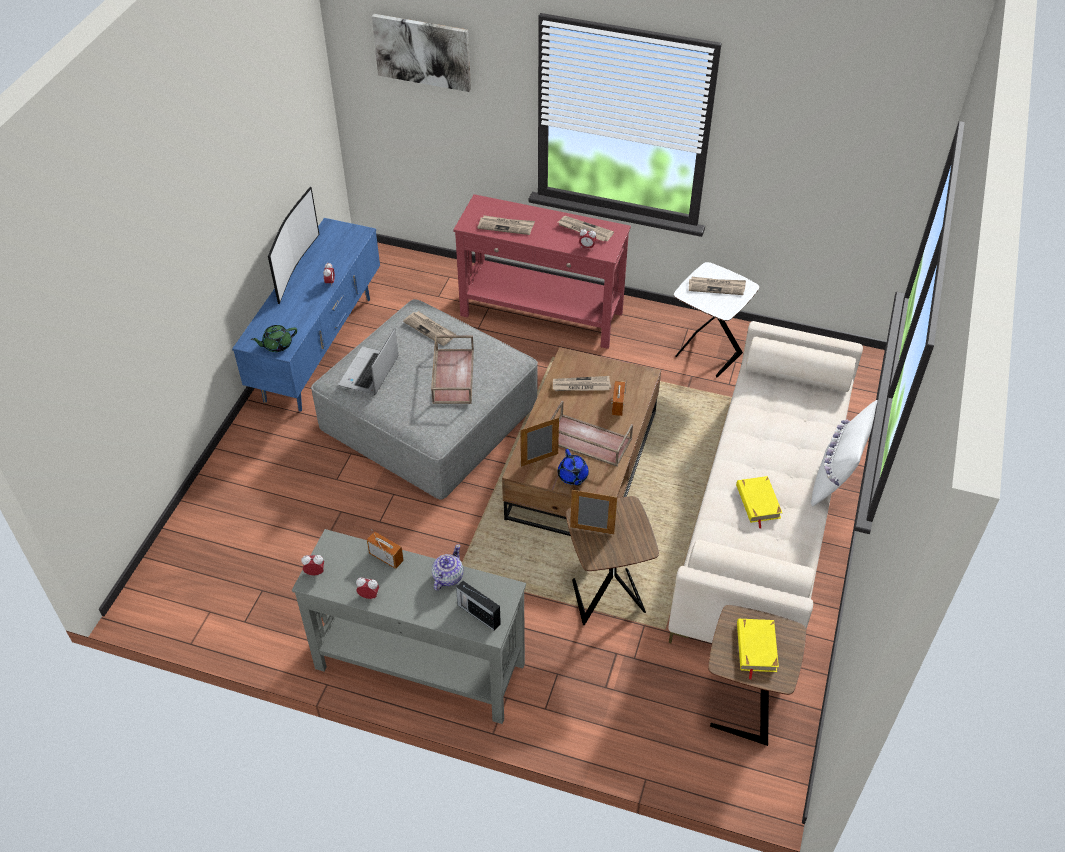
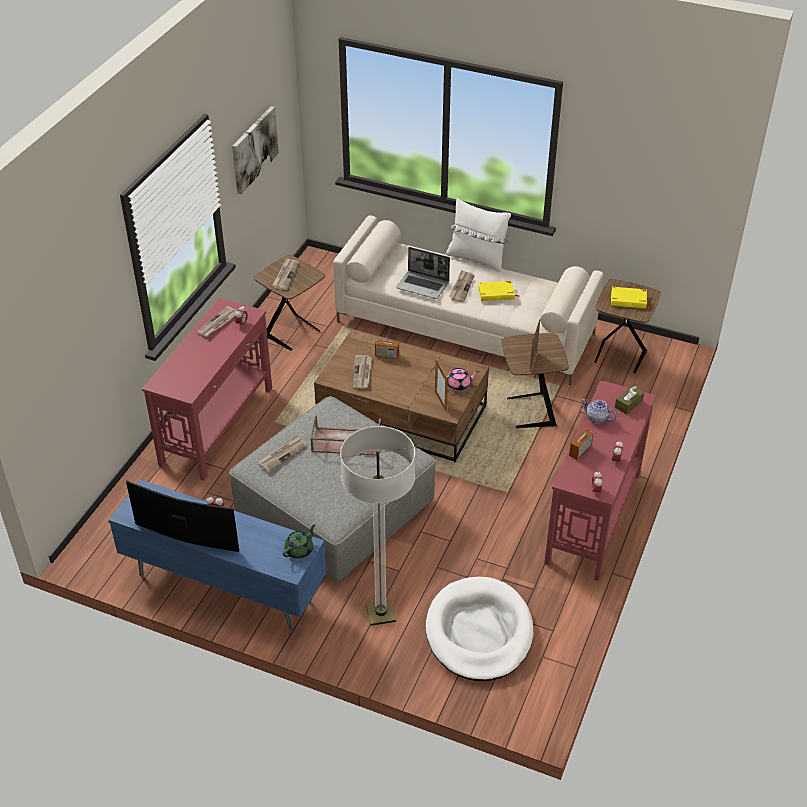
camera: 85 degrees left, 5 degrees down
green teapot [251,325,297,352] -> green teapot turned 120 degrees counterclockwise [283,524,315,559]
grey console table [292,529,526,724] -> red console table [544,380,656,581]
laptop [339,328,398,395] -> laptop moved to [396,247,450,299]
picture [372,14,471,92] -> picture moved to [232,106,279,194]
radio [456,581,501,631] -> brown tissue box [615,386,644,414]
newspaper [477,215,535,235] -> newspaper moved to [449,270,475,302]
brown tray [550,401,633,467] -> none
blue teapot [558,449,589,486] -> pink teapot [447,368,480,391]
white side table [674,262,759,377] -> brown side table [253,255,325,351]
none -> floor lamp [340,426,415,626]
none -> white dog bed [426,577,533,681]

